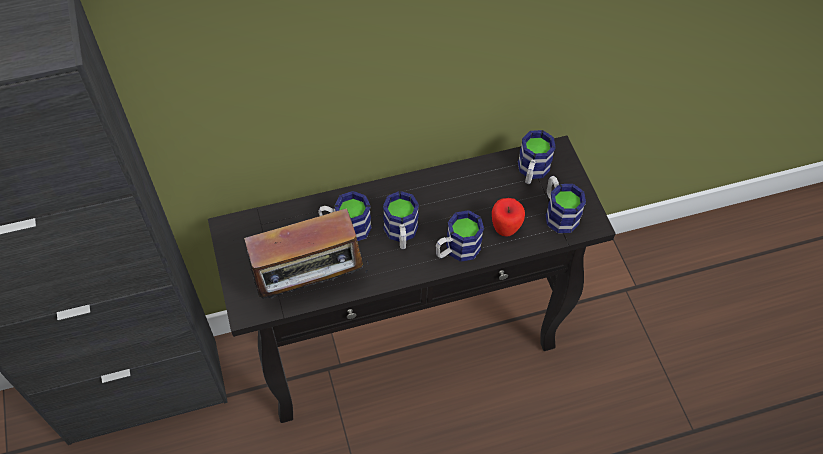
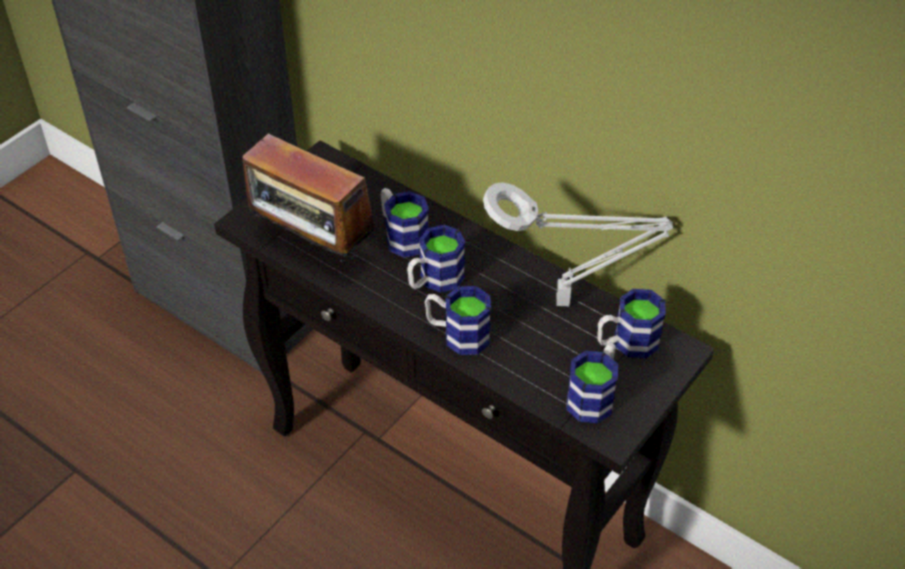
camera: 55 degrees right, 10 degrees down
apple [492,198,525,237] -> none
none -> grey table lamp [483,182,673,306]

